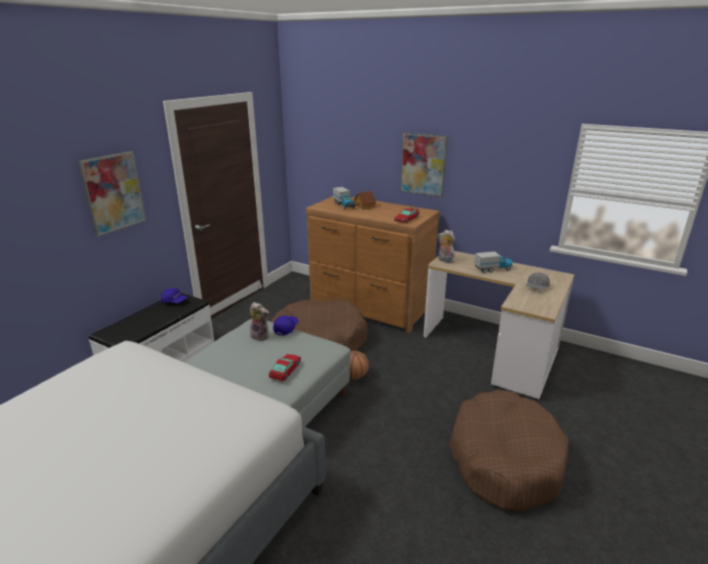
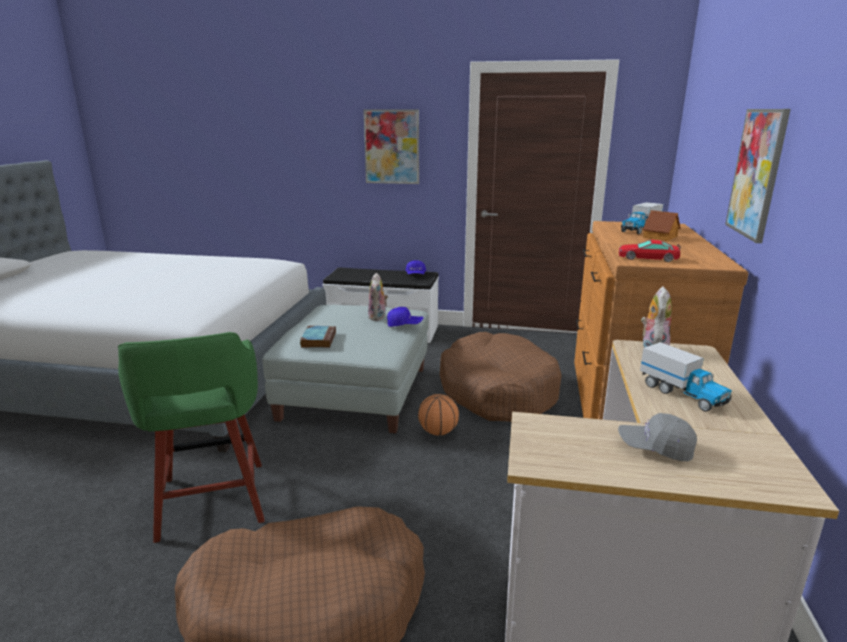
camera: 70 degrees right, 5 degrees down
toy car [269,354,301,381] -> book [300,326,336,348]
none -> green stool [118,332,264,543]

